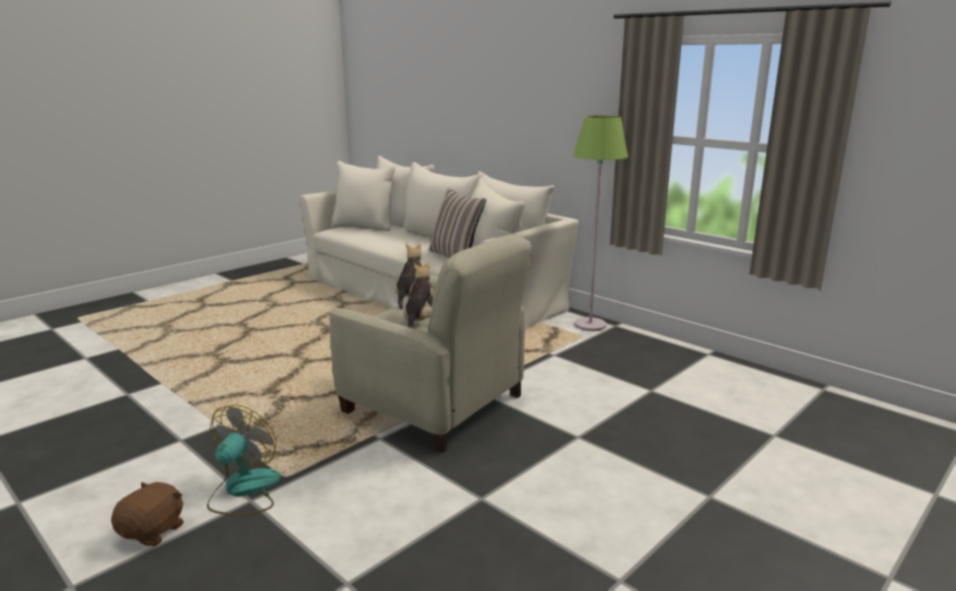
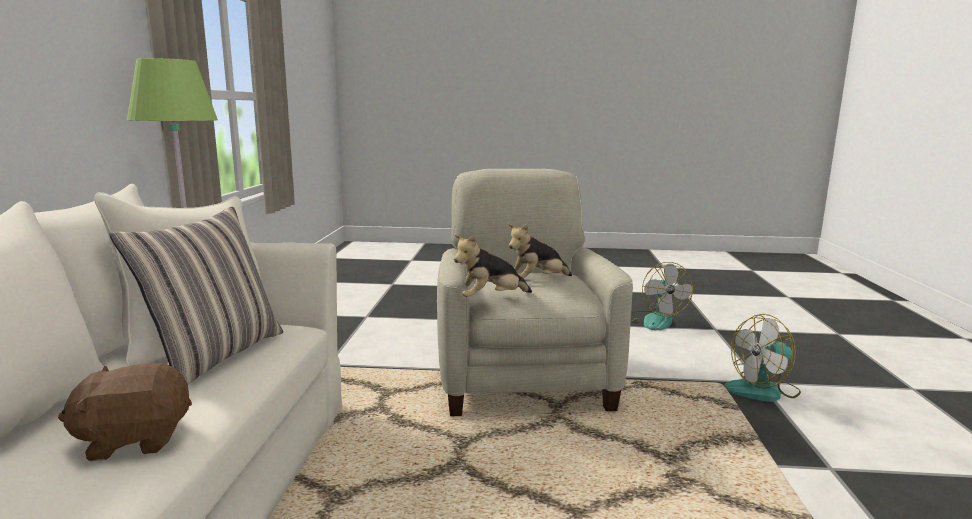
camera: 130 degrees left, 5 degrees down
brown plush toy [111,482,184,546] -> brown plush toy moved to [58,363,192,461]
none -> fan [631,262,693,330]

